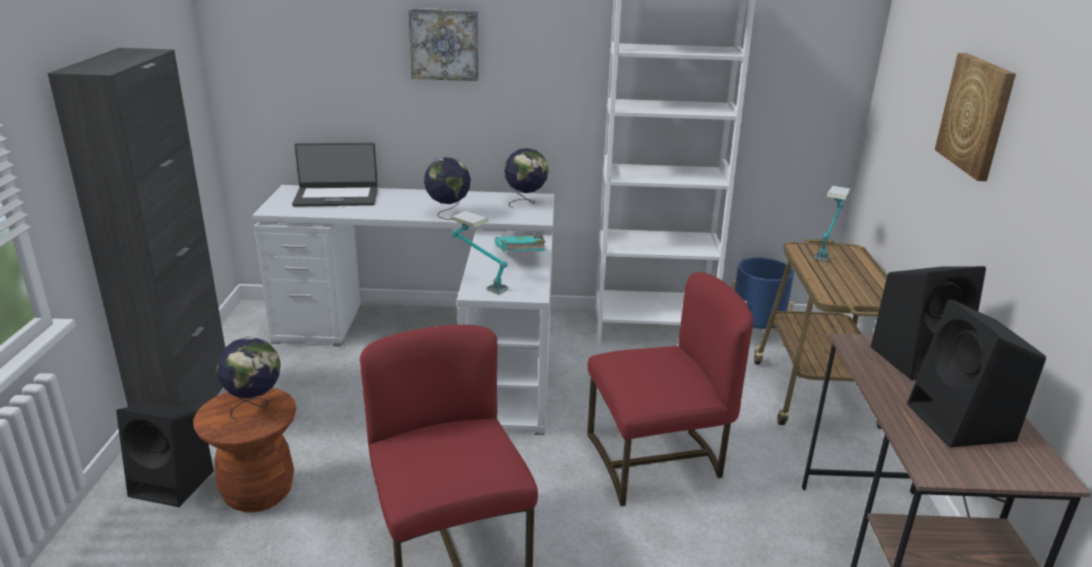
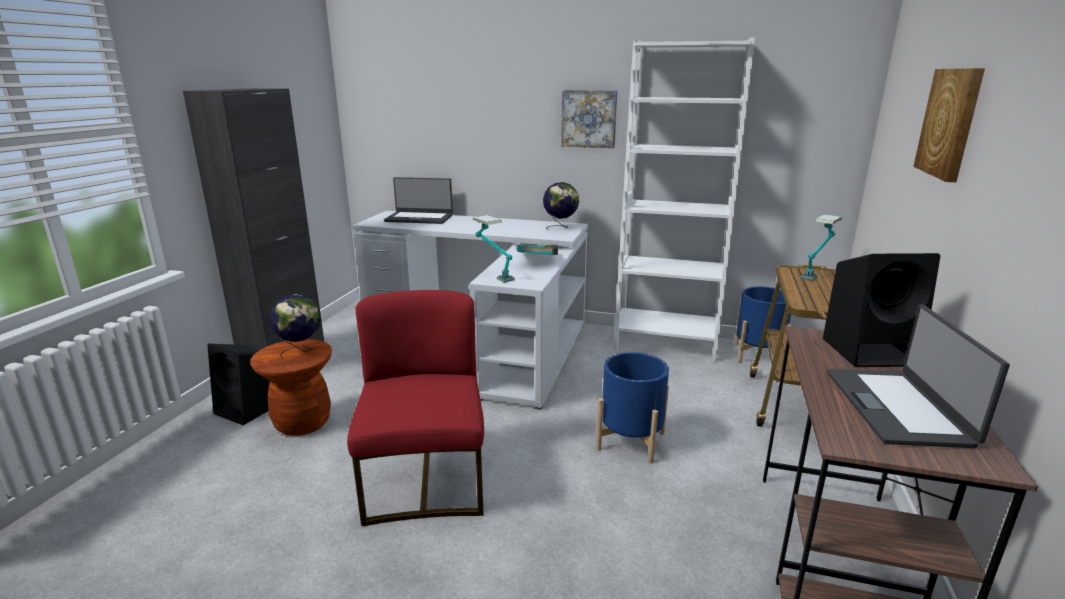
camera: 15 degrees right, 5 degrees down
picture [408,8,478,81] -> picture moved to [561,90,618,148]
globe [424,157,471,220] -> none
red chair [587,272,753,506] -> blue planter [596,352,669,464]
black speaker [907,299,1046,448] -> laptop [827,304,1010,448]

